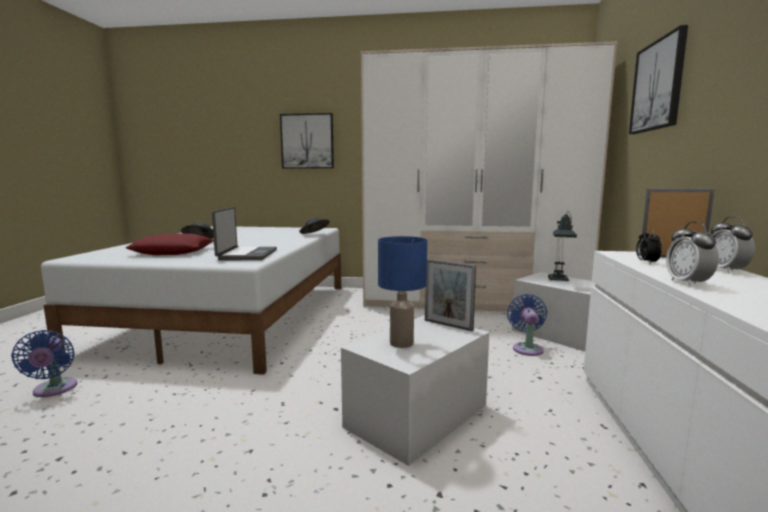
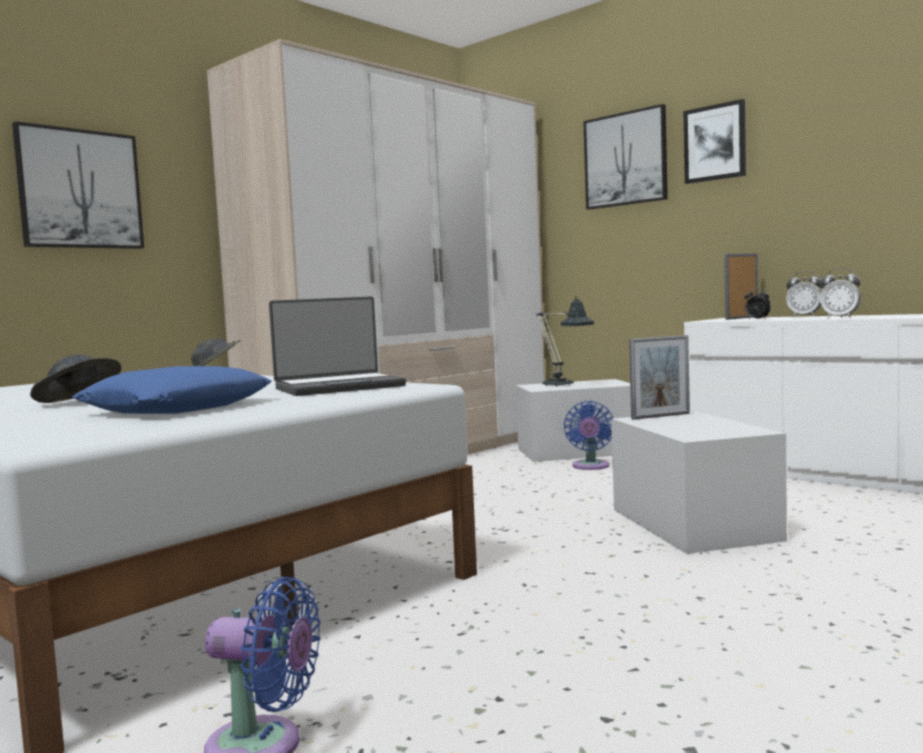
camera: 55 degrees left, 5 degrees down
red pillow [126,234,214,255] -> blue pillow [72,366,272,414]
laptop [212,207,277,260] -> laptop turned 120 degrees clockwise [269,297,406,396]
blue table lamp [378,236,427,348] -> none
blue fan [507,294,547,356] -> blue fan turned 120 degrees counterclockwise [564,401,613,470]
none -> picture [683,99,746,184]

